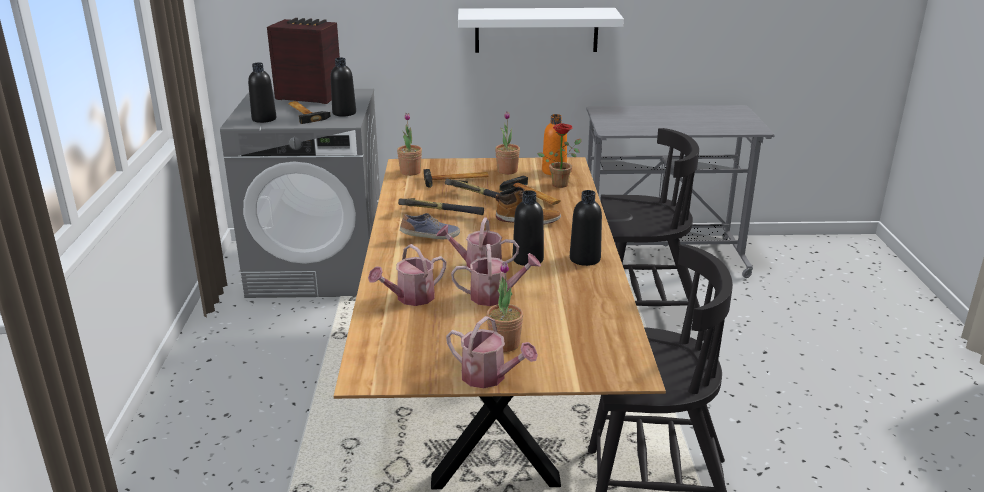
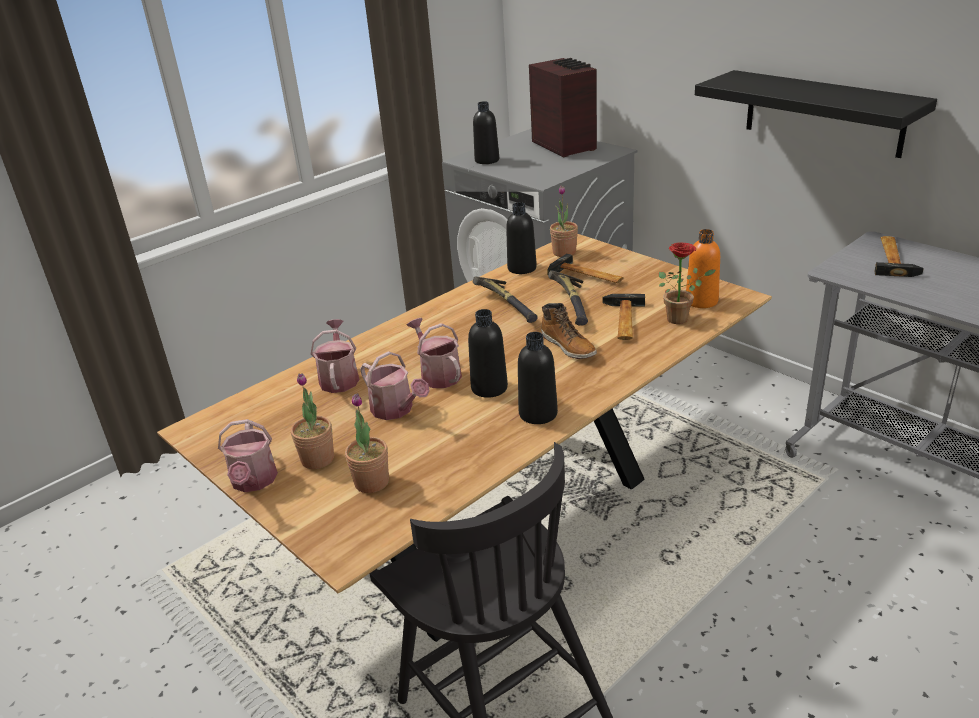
camera: 50 degrees right, 5 degrees up
hammer [288,101,331,124] -> hammer moved to [874,236,924,277]
black bottle [331,58,356,117] -> black bottle moved to [506,202,537,274]
watering can [368,244,446,306] -> watering can turned 75 degrees clockwise [311,319,359,393]
shoe [400,213,460,239] -> none
white shelf [458,8,624,53] -> black shelf [695,70,937,158]
potted plant [495,111,520,174] -> potted plant moved to [345,393,389,493]
black chair [600,128,707,341] -> none

